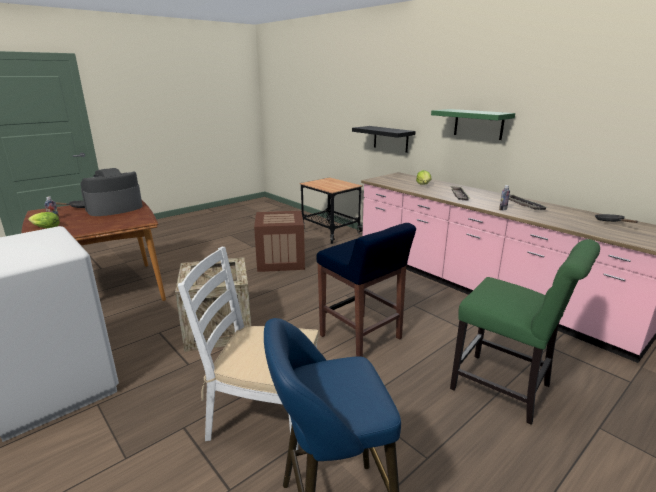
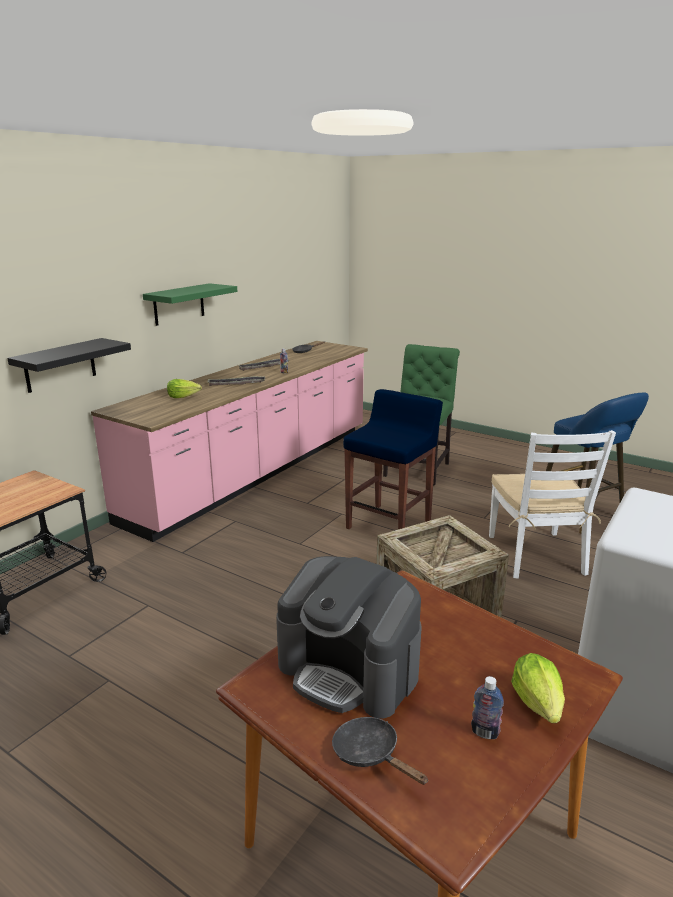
camera: 105 degrees left, 0 degrees up
crate [254,211,305,272] -> none

